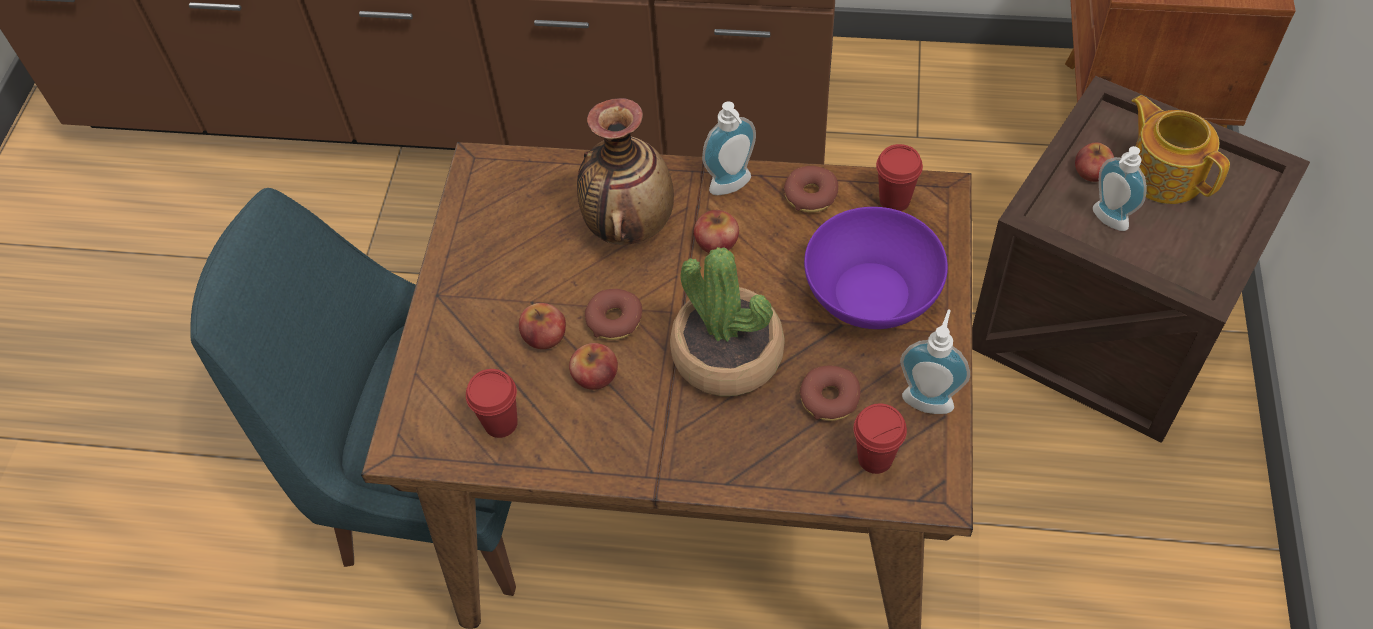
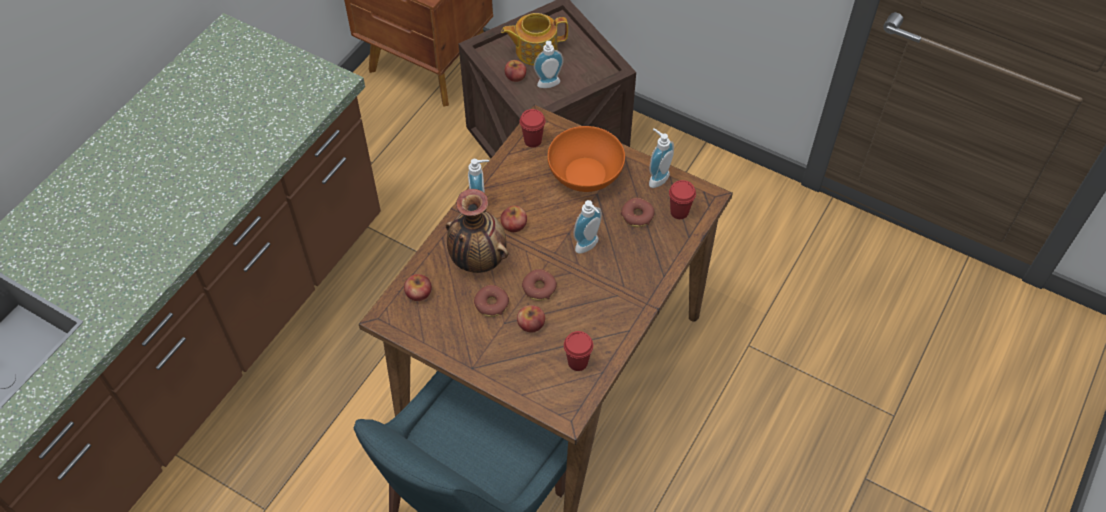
camera: 70 degrees left, 0 degrees up
apple [569,343,618,390] -> apple moved to [404,274,432,301]
potted plant [670,247,785,396] -> soap dispenser [573,200,602,253]
donut [784,166,839,212] -> donut moved to [474,285,509,317]
purple bowl [804,207,948,329] -> orange bowl [547,126,625,192]

